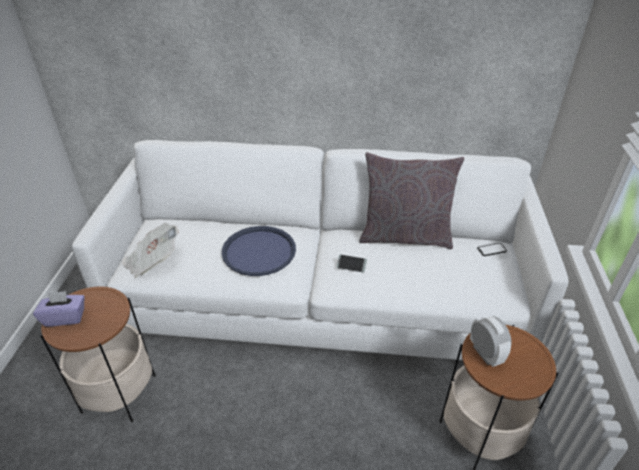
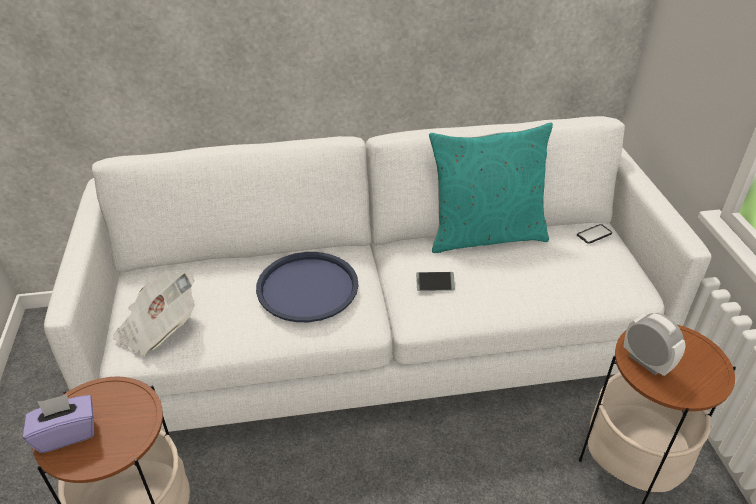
camera: 15 degrees left, 0 degrees up
grey pillow [359,152,464,249] -> turquoise pillow [429,122,553,253]

